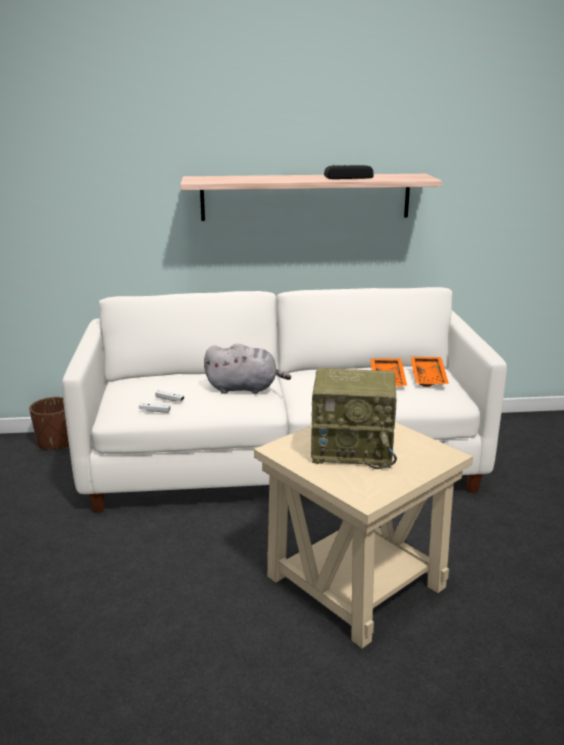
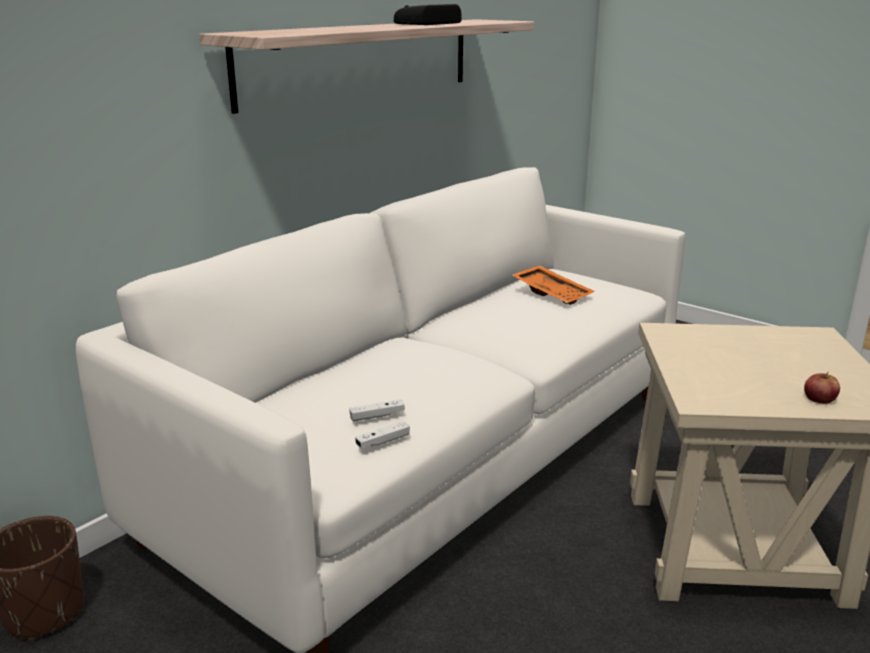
camera: 45 degrees left, 0 degrees up
grey plush toy [204,344,291,394] -> none
radio [311,368,397,469] -> none
orange tray [411,357,449,387] -> none
none -> apple [804,372,840,404]

